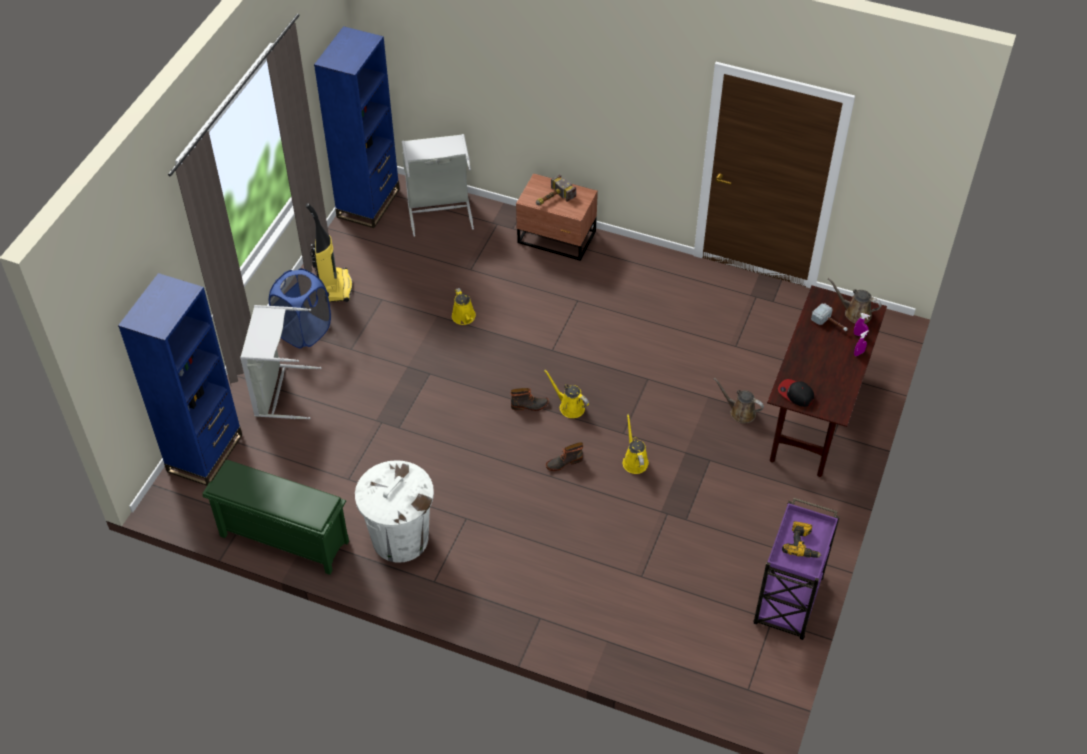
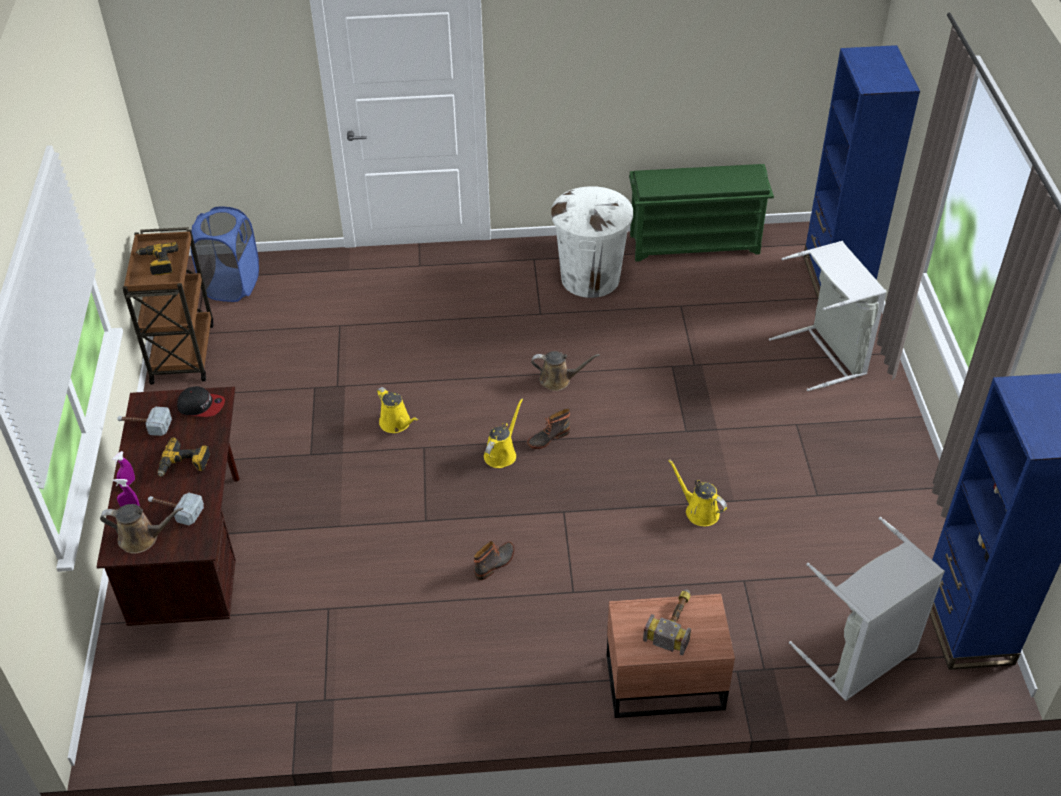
camera: 155 degrees right, 5 degrees down
blue laundry basket [269,268,331,349] -> blue laundry basket moved to [190,206,259,302]
vacuum cleaner [306,203,353,302] -> none
yellow watering can [544,370,589,418] -> yellow watering can turned 75 degrees counterclockwise [484,398,523,468]
boot [546,442,583,471] -> boot moved to [474,541,515,580]
brown watering can [714,378,764,423] -> brown watering can moved to [531,351,600,391]
purple cart [753,498,840,640] -> brown cart [122,227,214,385]
none -> hammer [117,407,172,436]
none -> power drill [158,437,210,477]

